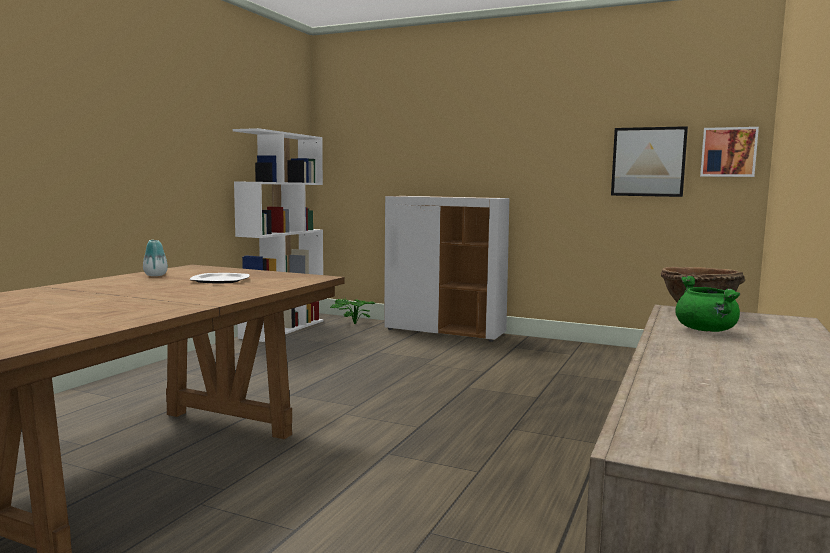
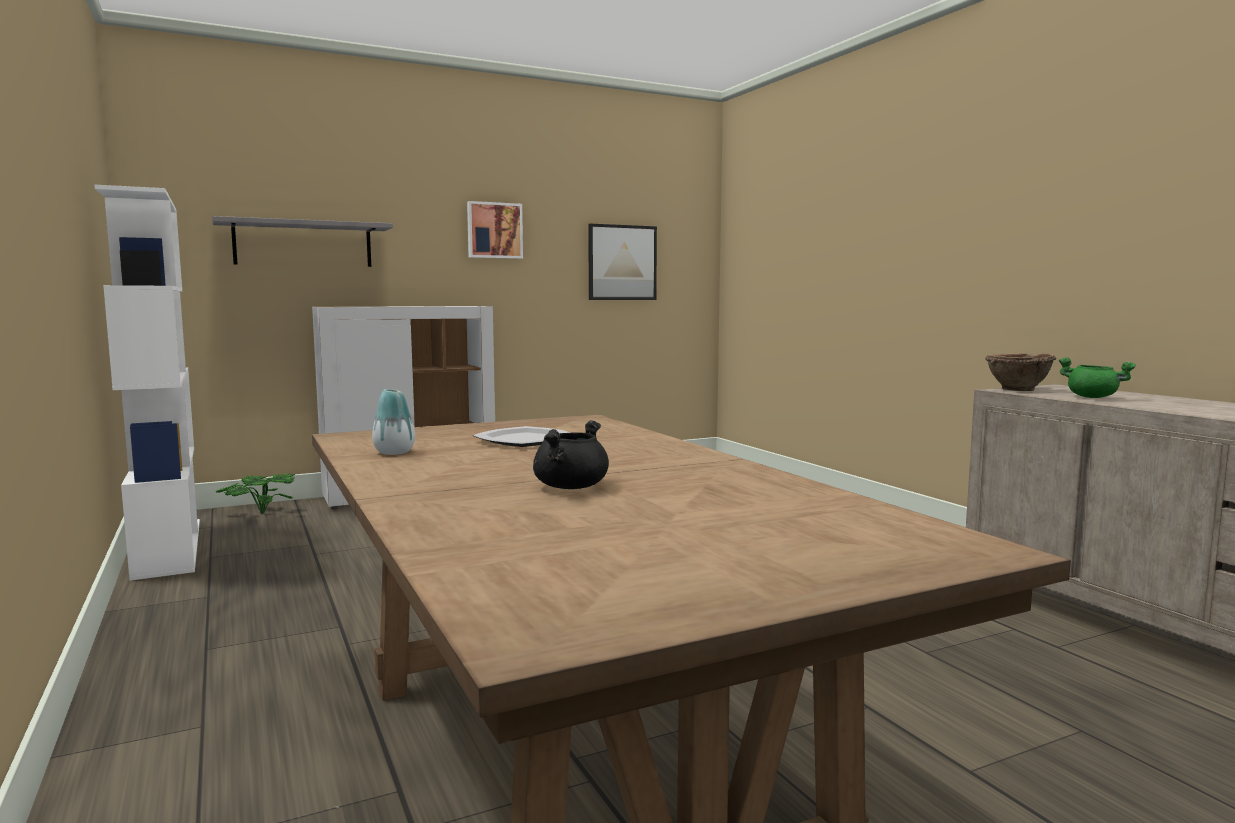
camera: 50 degrees left, 0 degrees up
picture [700,127,759,177] -> picture moved to [467,201,523,259]
none -> grey shelf [212,216,393,267]
none -> black cooking pot [533,420,609,489]

